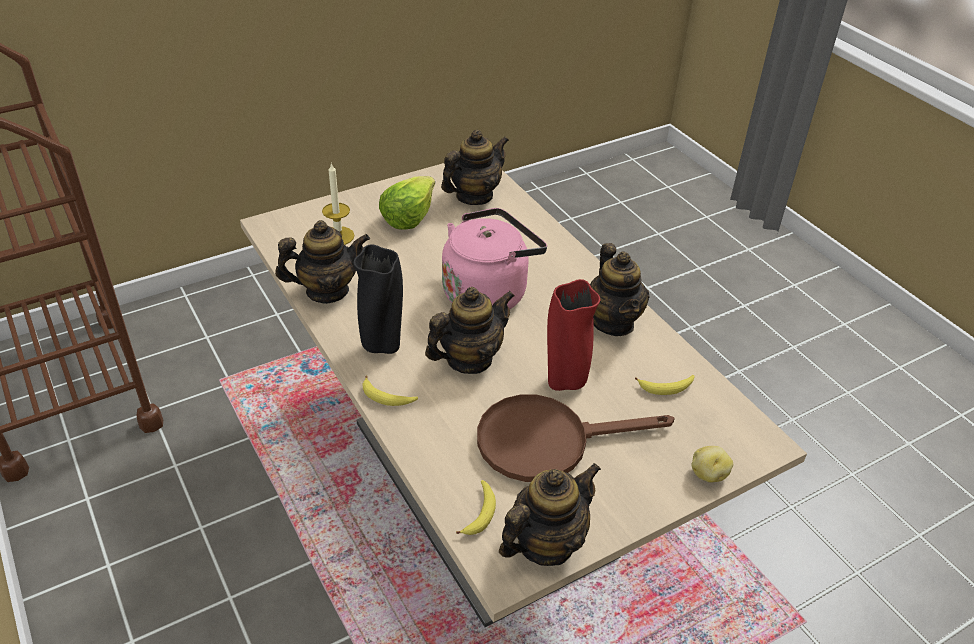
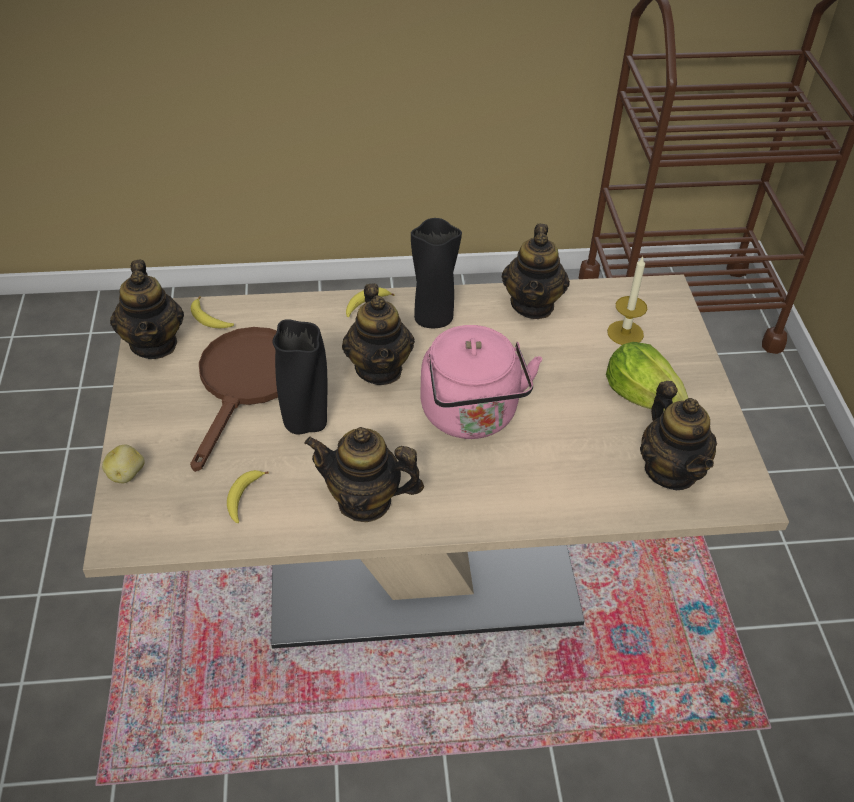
camera: 115 degrees right, 5 degrees up
red vase [547,279,600,391] -> black vase [272,319,327,434]

